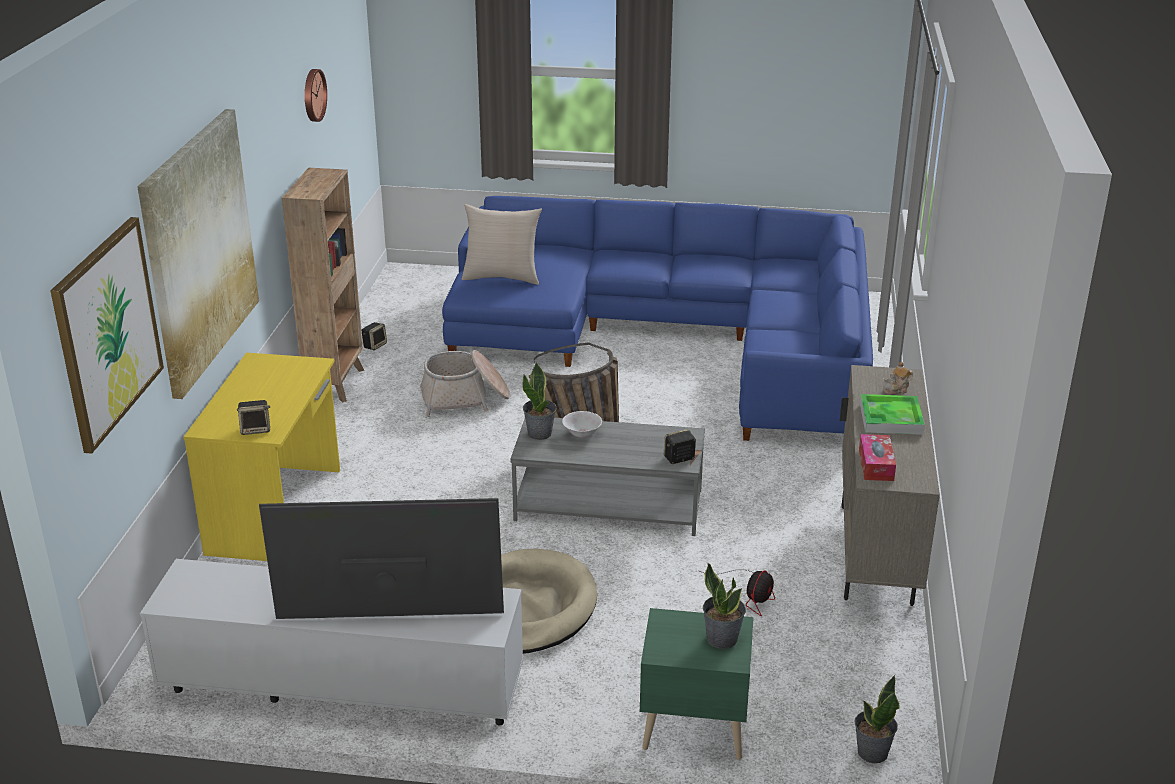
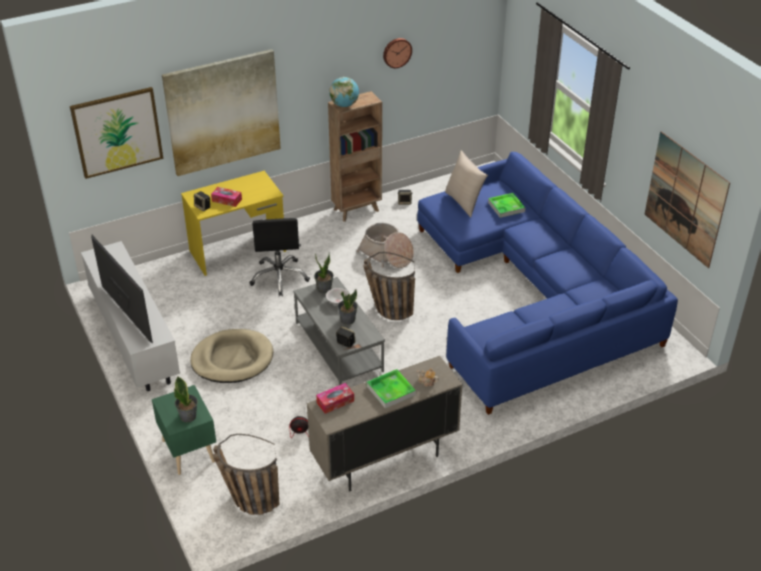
camera: 55 degrees right, 10 degrees up
potted plant [855,675,900,763] -> potted plant moved to [338,289,358,325]
none -> tissue box [211,187,242,207]
none -> basket [213,434,280,515]
none -> black office chair [249,218,310,296]
none -> globe [329,77,359,107]
none -> tray [488,193,525,218]
none -> picture [644,131,730,268]

